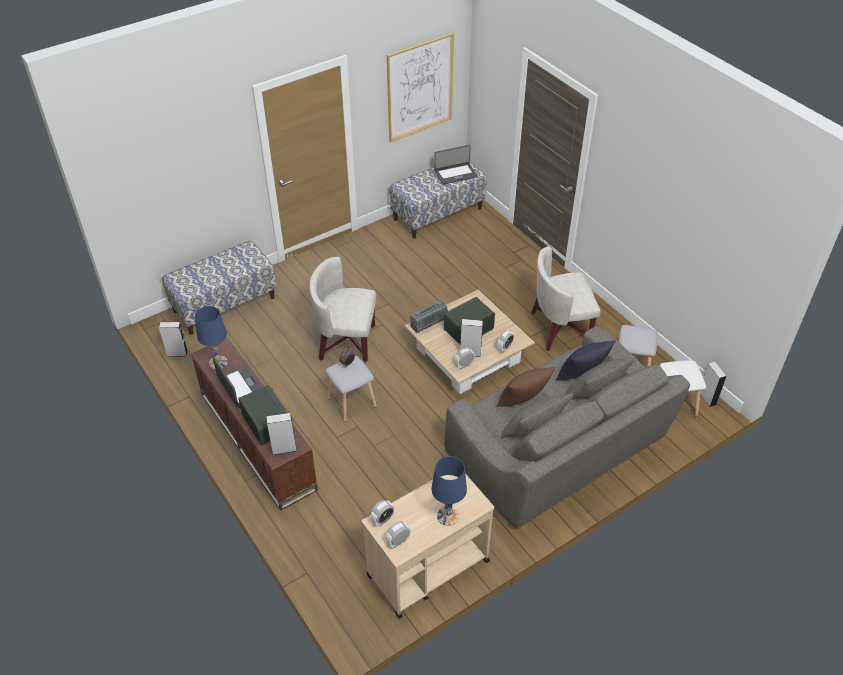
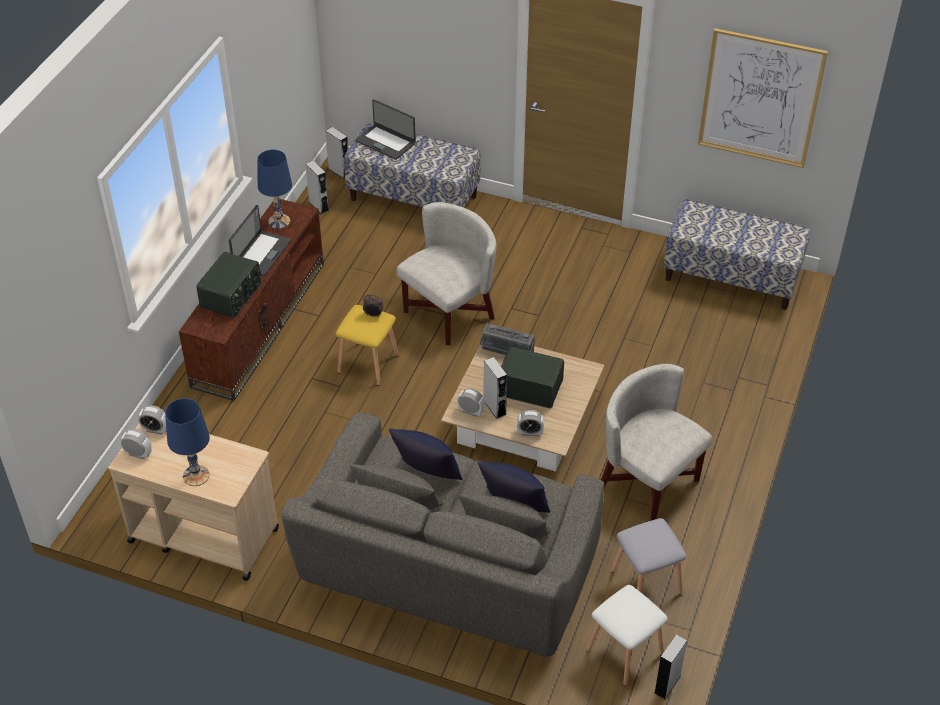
camera: 55 degrees right, 0 degrees up
grey speaker [266,413,297,455] -> grey speaker moved to [325,127,348,179]
white armchair [310,257,376,362] -> white armchair turned 75 degrees clockwise [397,202,496,345]
grey stool [325,356,377,422] -> yellow stool [336,305,399,386]
laptop [434,145,478,185] -> laptop moved to [355,99,416,160]
brown pillow [497,367,556,407] -> blue pillow [389,429,462,480]

